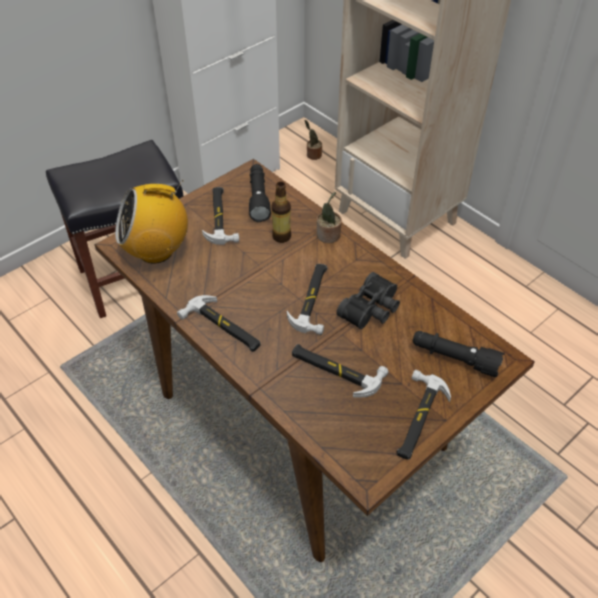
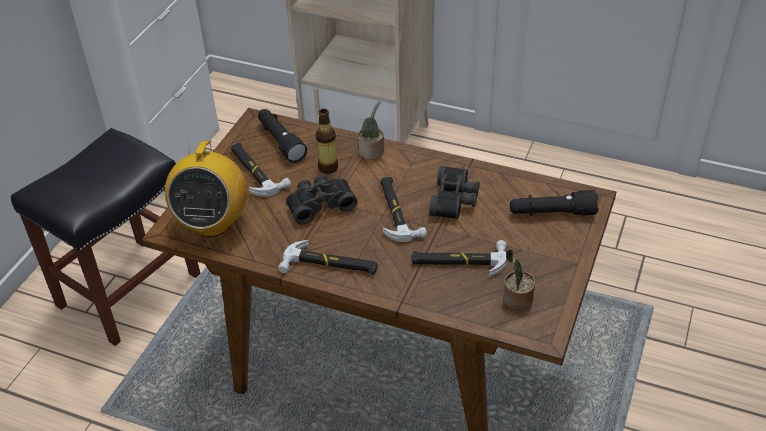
camera: 25 degrees left, 5 degrees down
radio [115,180,188,264] -> radio turned 45 degrees counterclockwise [165,139,247,237]
potted plant [304,120,322,160] -> potted plant moved to [504,249,535,310]
hammer [396,370,451,460] -> none
none -> black binoculars [286,175,358,225]

